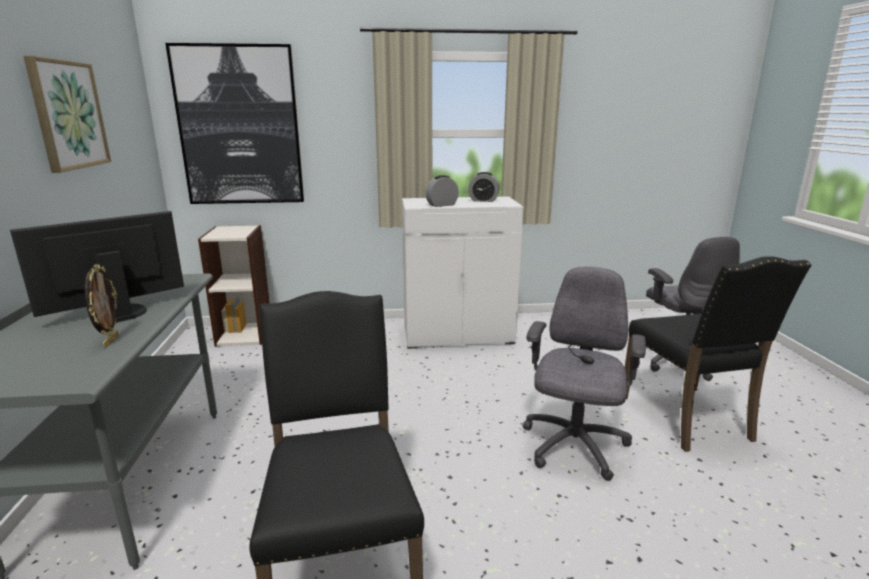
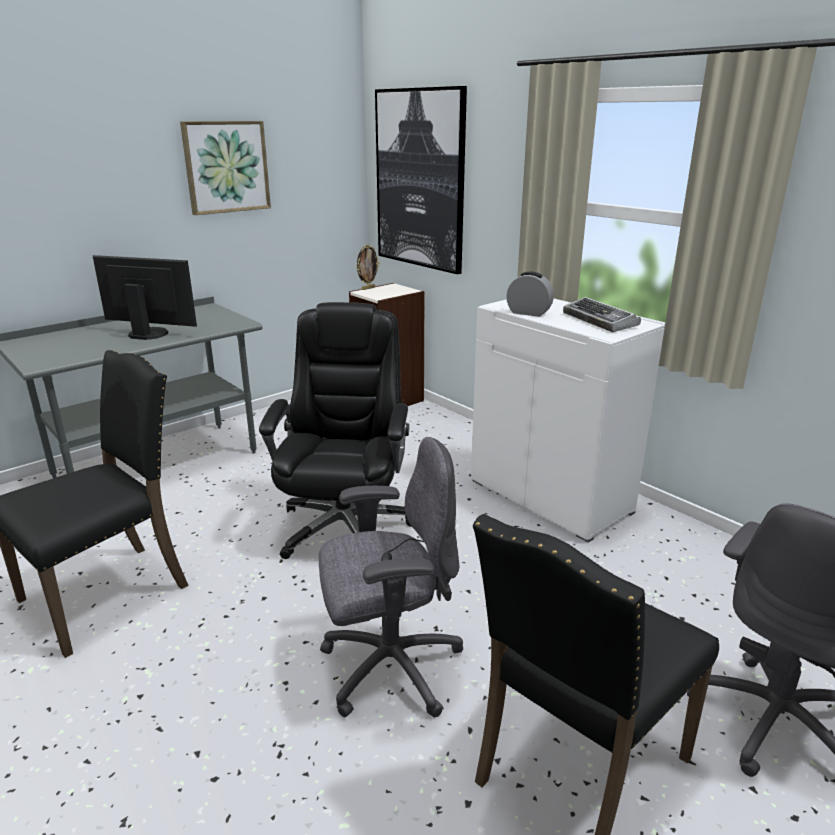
camera: 55 degrees right, 5 degrees up
picture frame [85,264,119,348] -> picture frame moved to [356,244,380,290]
alarm clock [468,172,500,202] -> keyboard [563,297,641,332]
none -> black office chair [259,302,412,559]

